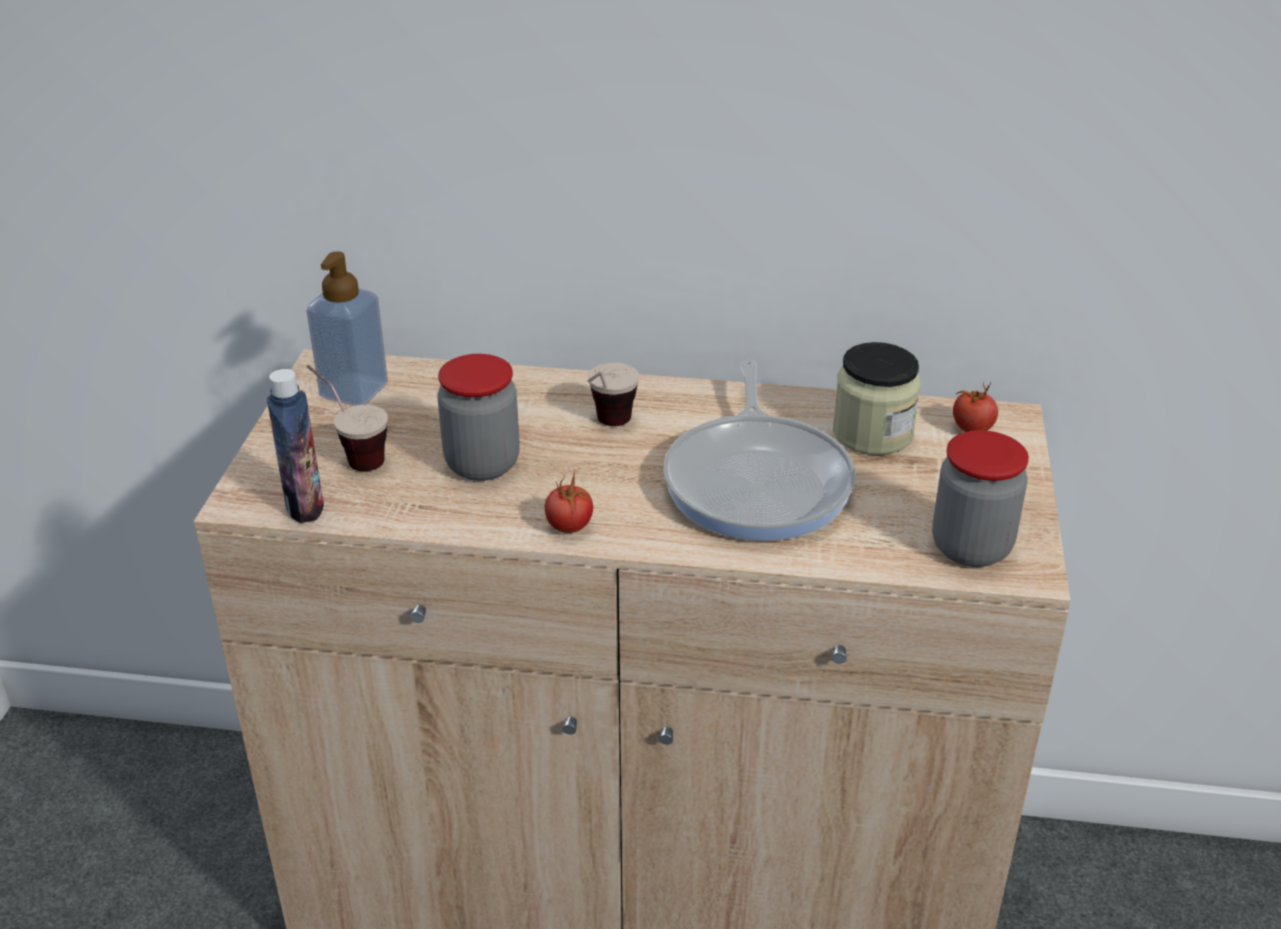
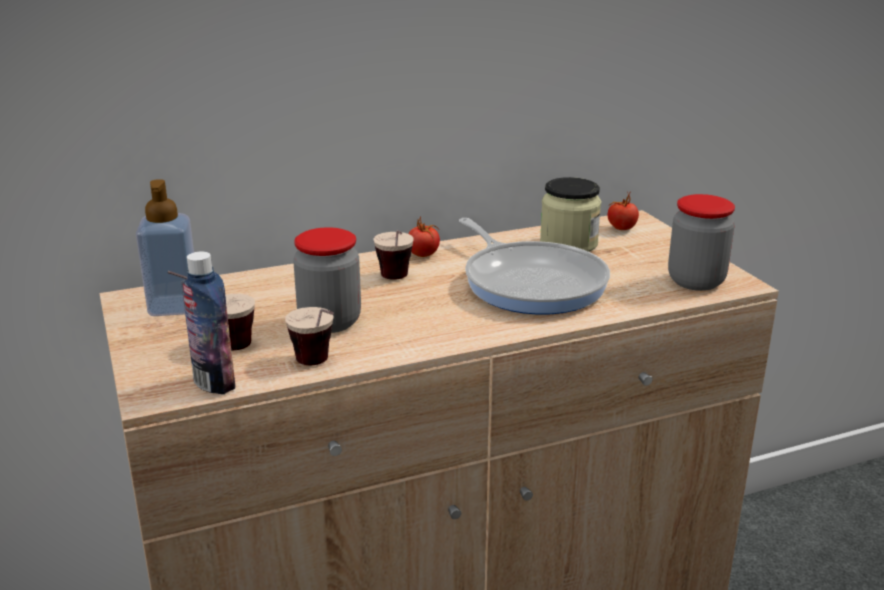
camera: 30 degrees left, 10 degrees down
tomato [545,472,593,533] -> tomato moved to [409,216,440,257]
none -> cup [285,307,334,365]

